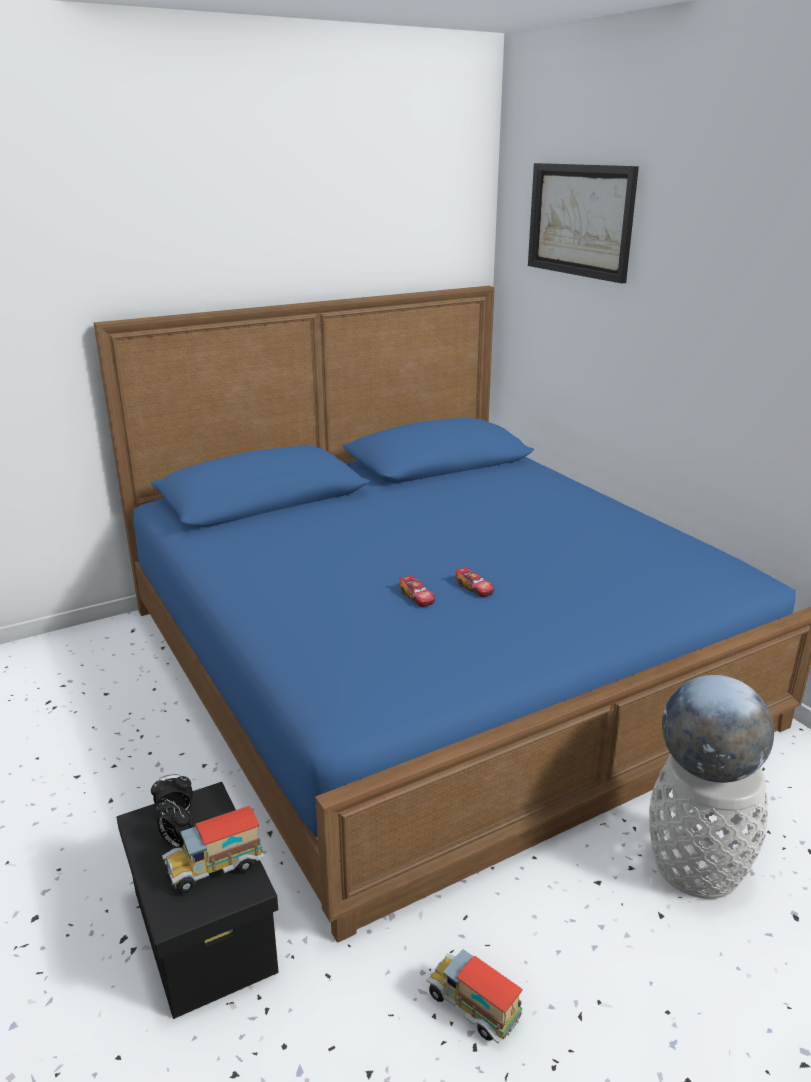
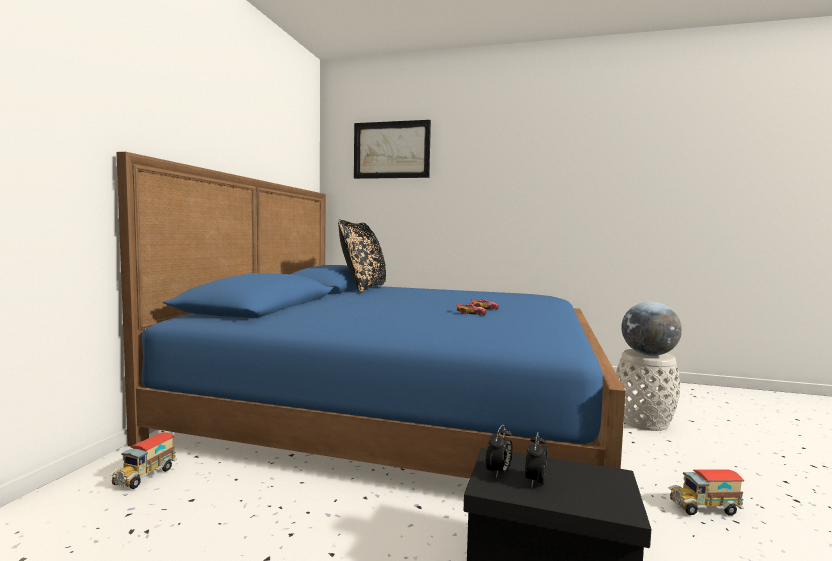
camera: 45 degrees left, 20 degrees down
alarm clock [157,799,196,848] -> alarm clock turned 120 degrees clockwise [525,432,547,487]
toy truck [162,806,263,893] -> toy truck moved to [109,432,177,489]
none -> black pillow [338,220,386,293]

